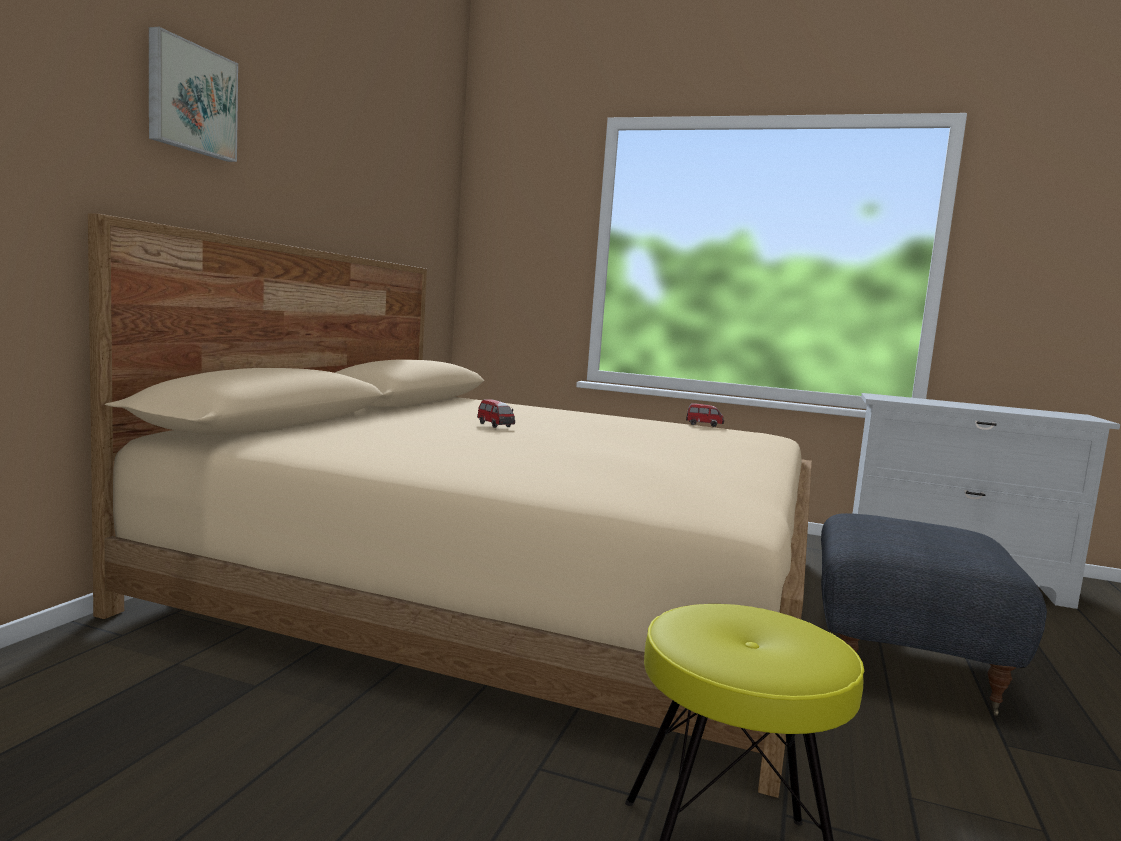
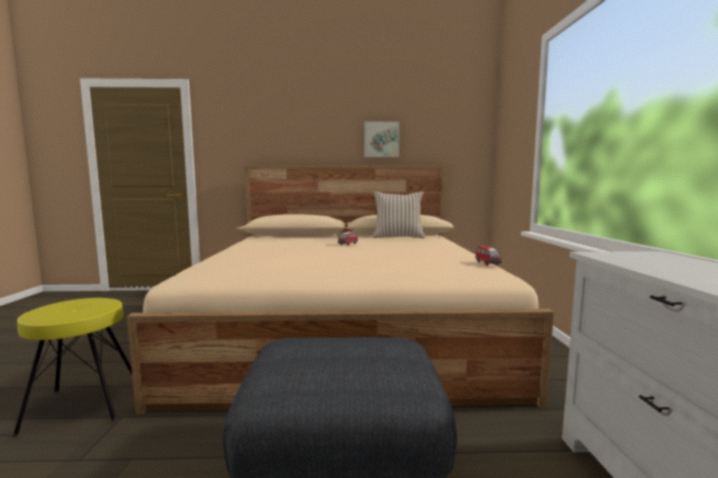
camera: 70 degrees right, 0 degrees up
picture [149,27,238,162] -> picture moved to [364,121,400,157]
none -> beige pillow [373,191,425,239]

